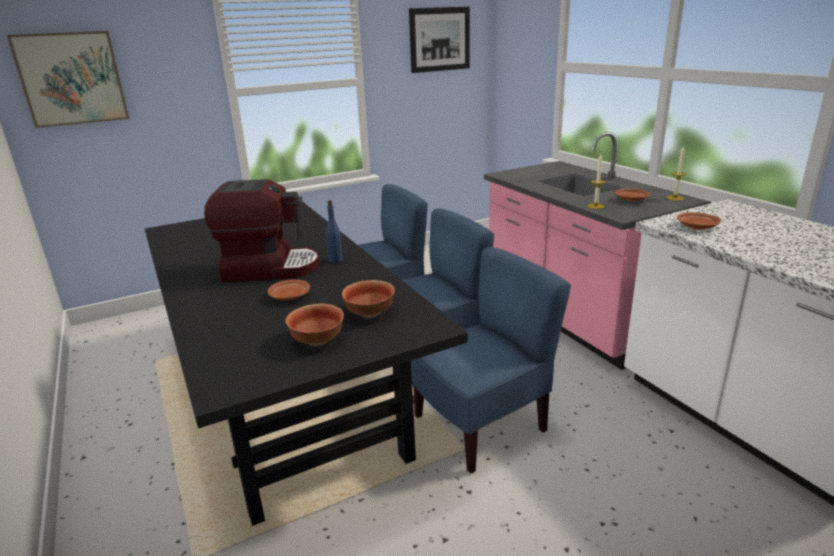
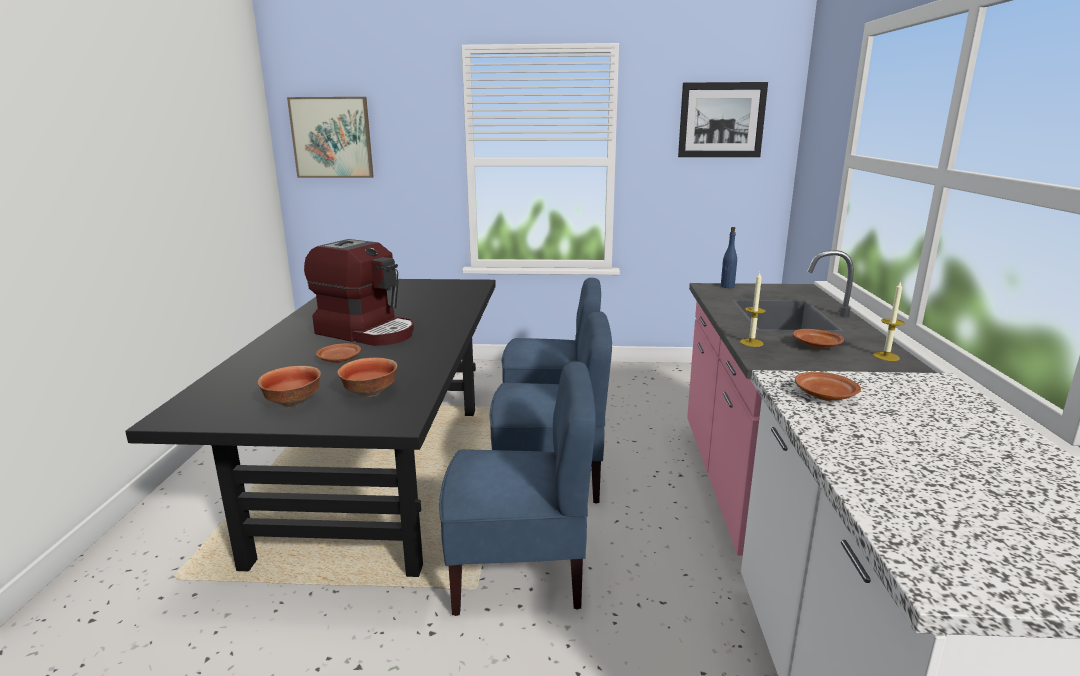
camera: 30 degrees right, 5 degrees down
blue bottle [326,200,343,263] -> blue bottle moved to [721,227,737,288]

